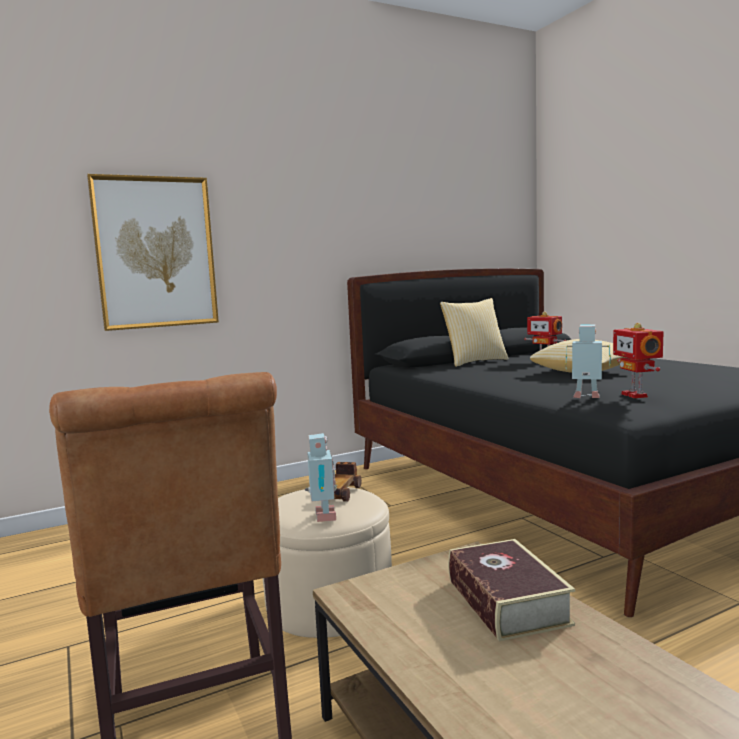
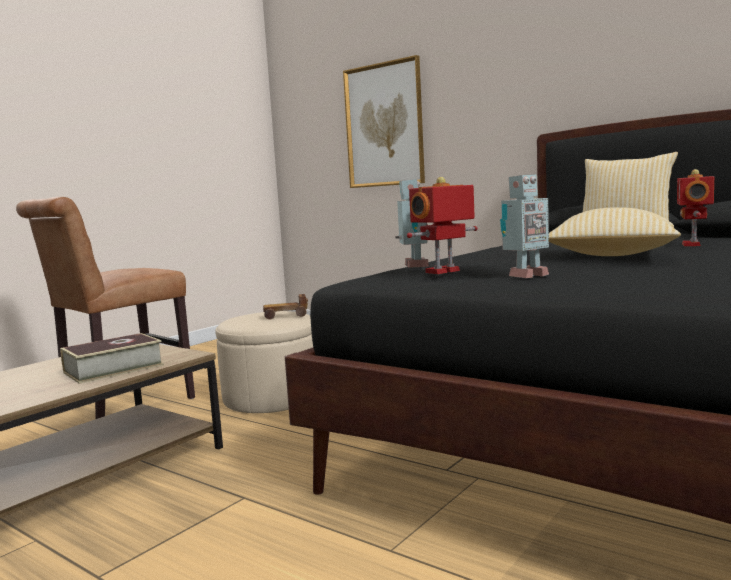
camera: 65 degrees right, 0 degrees up
toy robot [305,433,337,522] -> toy robot moved to [500,174,549,278]

